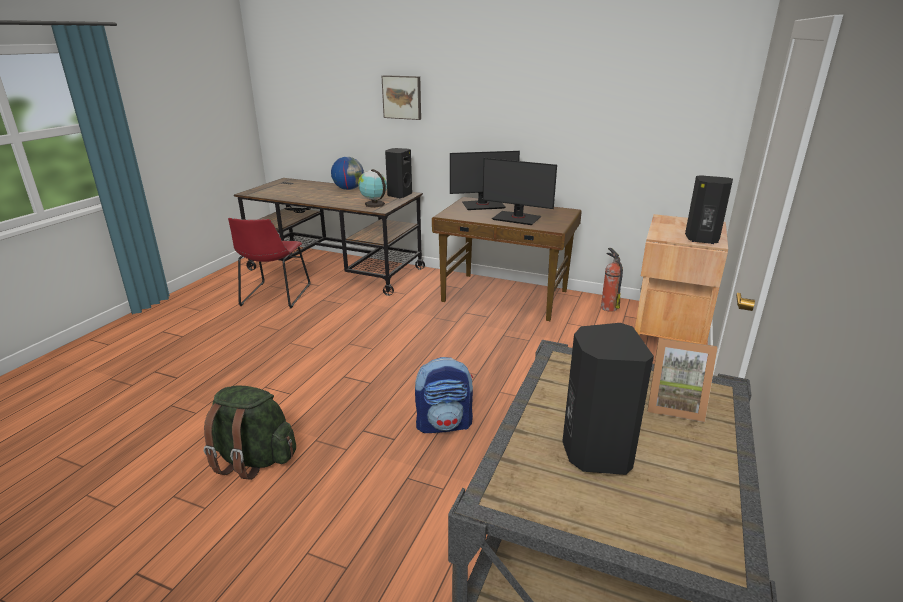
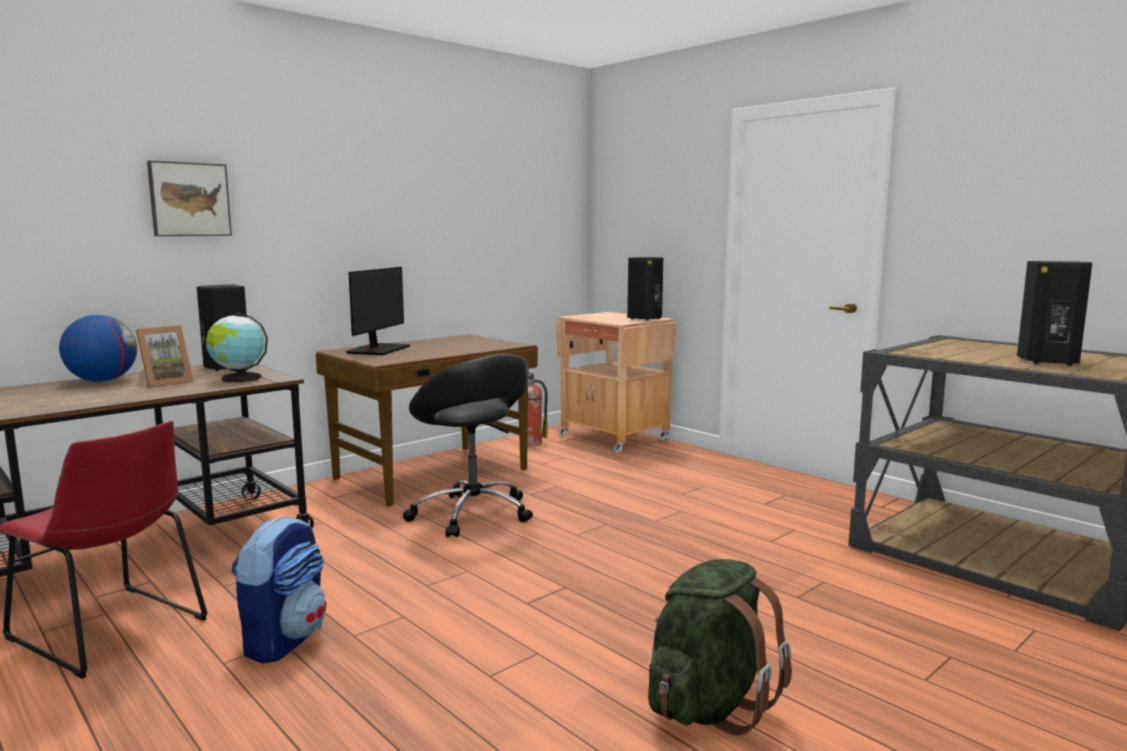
camera: 65 degrees left, 15 degrees down
backpack [415,357,473,433] -> backpack moved to [232,515,326,664]
monitor [483,158,557,225] -> none
picture frame [647,338,718,422] -> picture frame moved to [136,325,194,388]
none -> black office chair [403,354,533,537]

